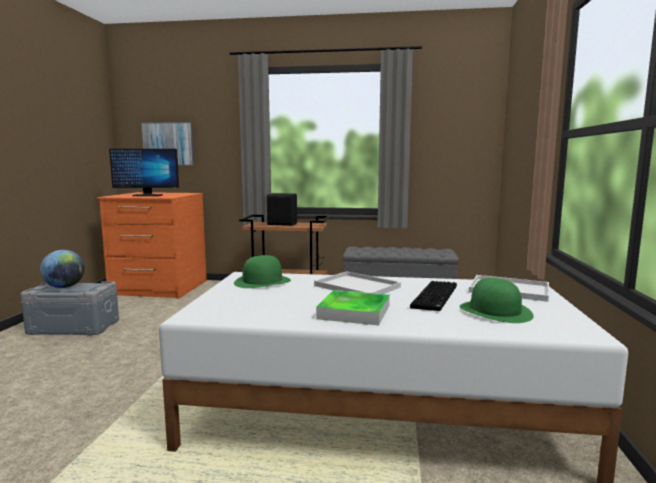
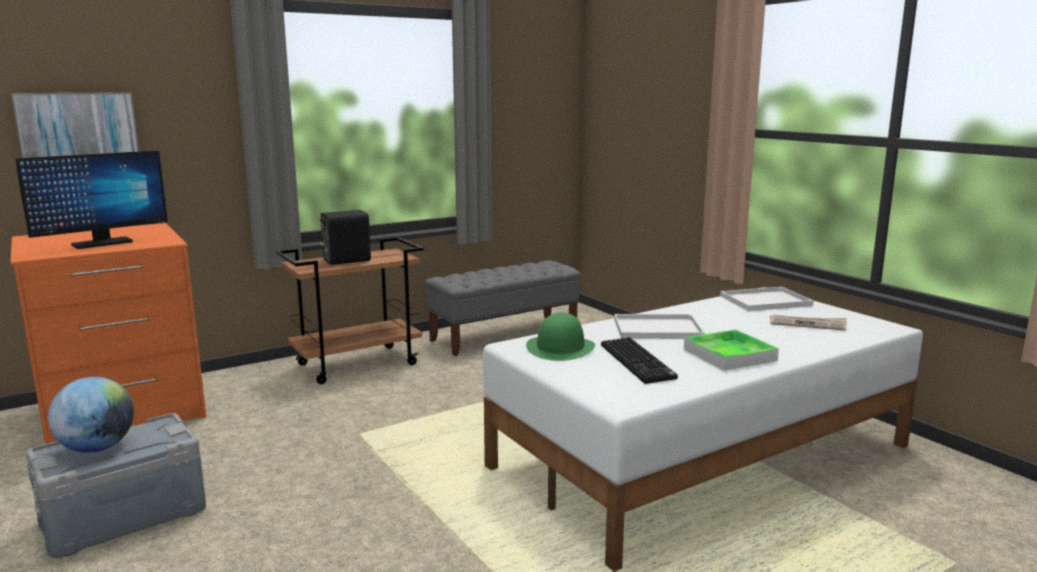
camera: 40 degrees left, 5 degrees up
keyboard [410,281,457,311] -> keyboard moved to [601,337,678,384]
green hat [459,278,534,323] -> newspaper [770,315,847,330]

